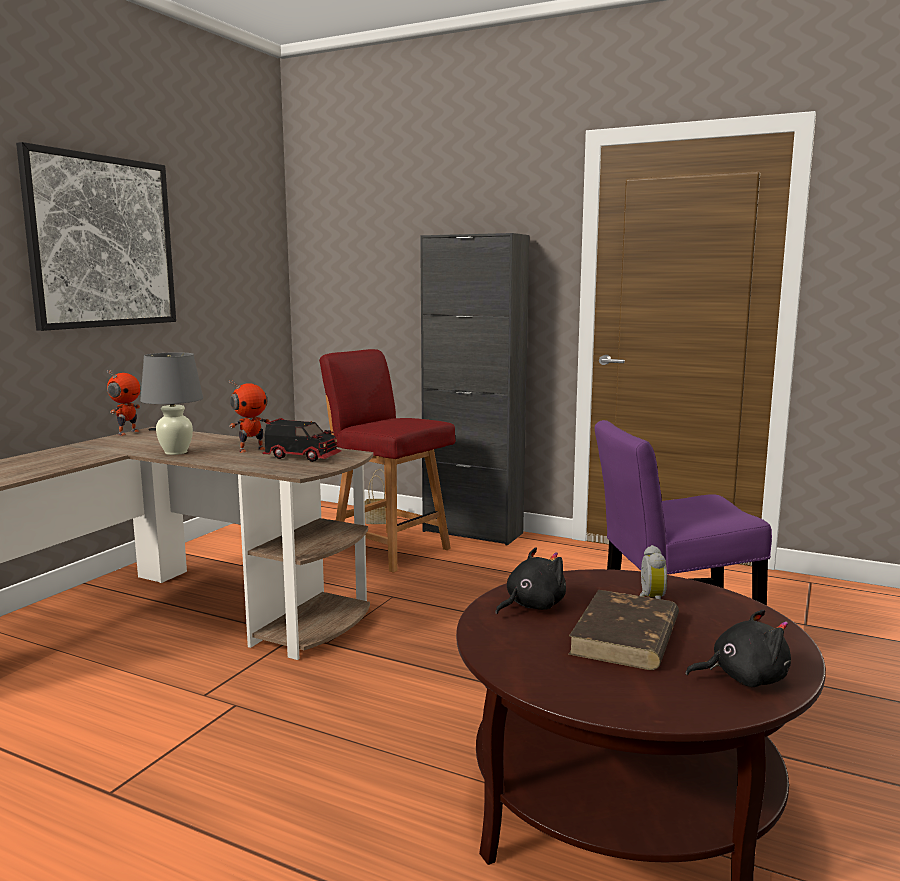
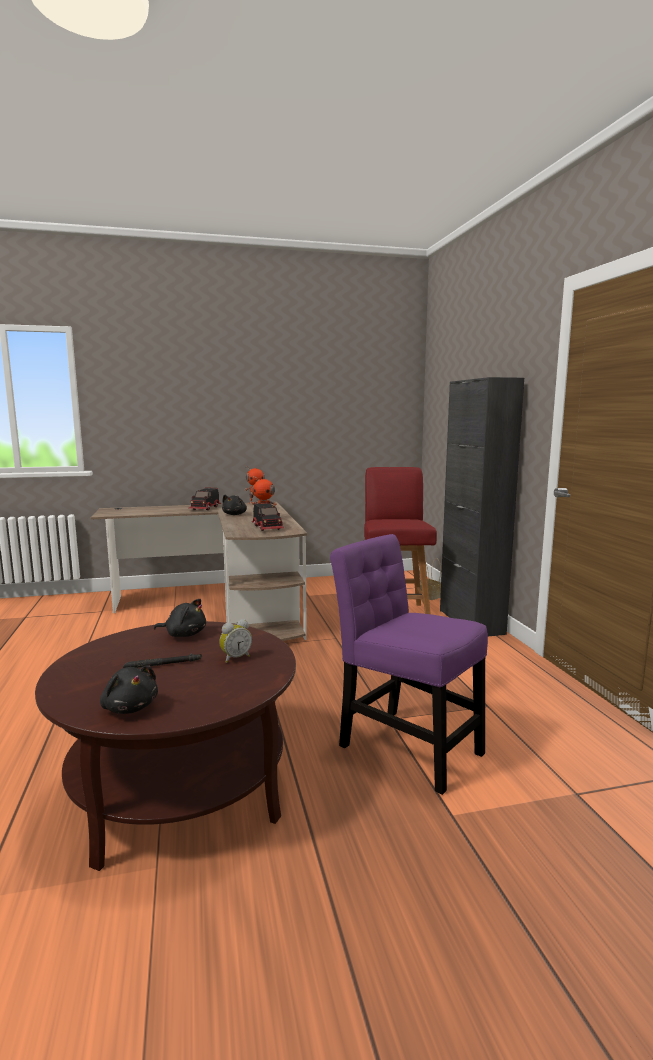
camera: 50 degrees right, 0 degrees up
picture [16,142,176,331] -> none
grey table lamp [140,352,203,455] -> black plush toy [222,495,247,515]
brown book [568,590,679,670] -> black flashlight [123,654,202,668]
none -> toy truck [189,487,221,510]

